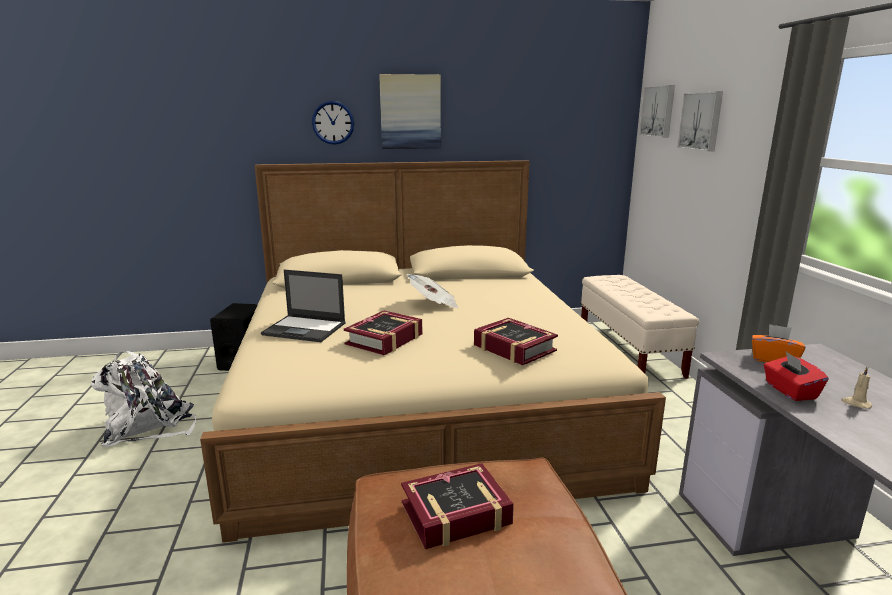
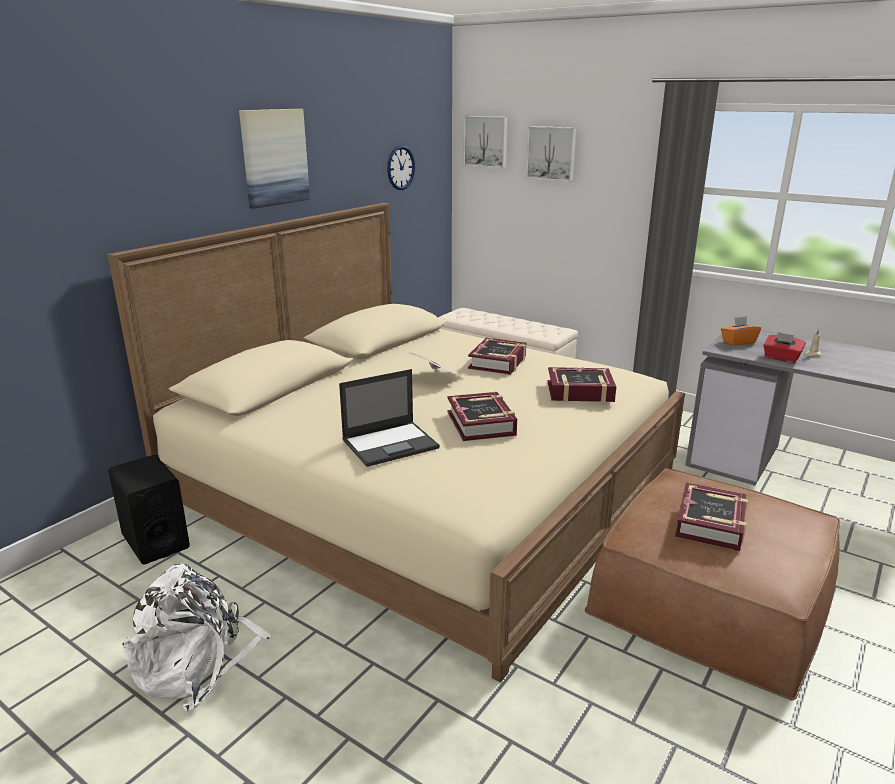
camera: 45 degrees left, 5 degrees up
wall clock [312,101,354,145] -> wall clock moved to [387,145,415,190]
none -> book [468,338,527,375]

